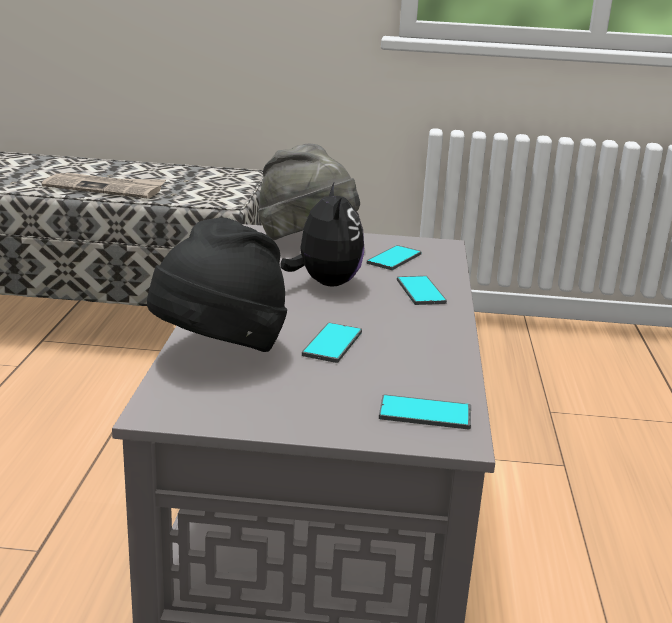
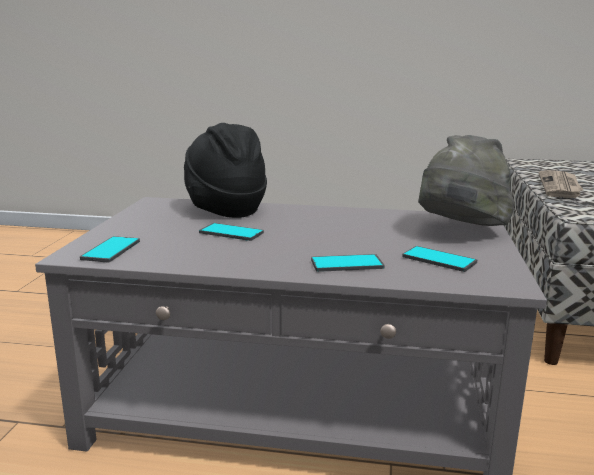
camera: 95 degrees right, 5 degrees down
plush toy [280,181,364,287] -> none

